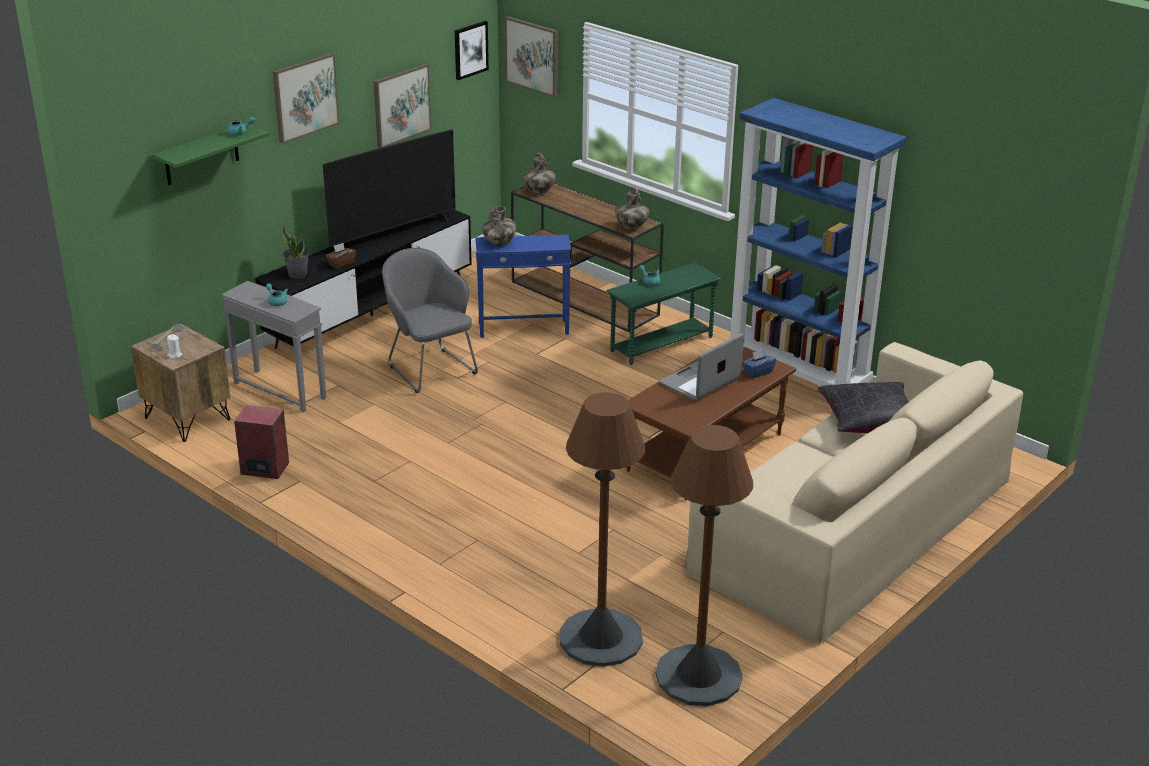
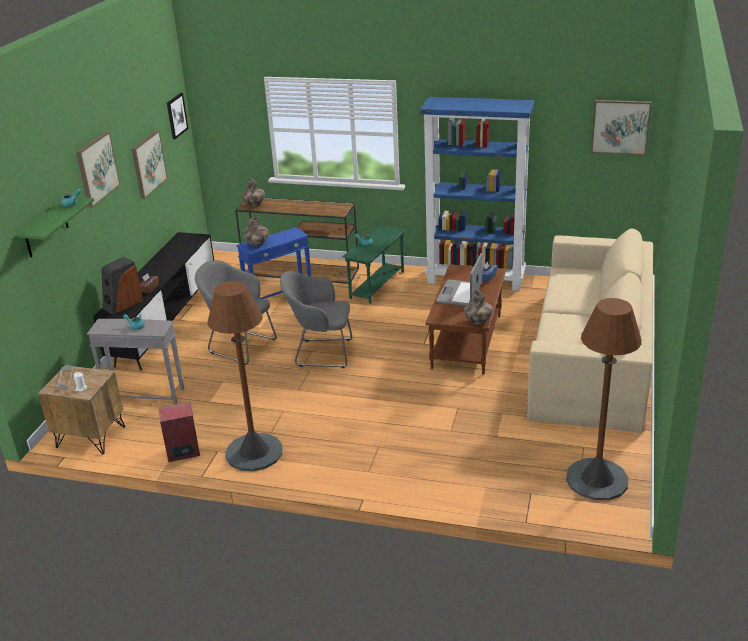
camera: 25 degrees left, 0 degrees up
potted plant [282,224,309,278] -> speaker [101,257,143,315]
television [323,129,456,248] -> none
picture [505,16,558,97] -> picture moved to [591,100,652,155]
brown floor lamp [560,392,646,667] -> brown floor lamp moved to [207,281,283,471]
vase [615,187,650,230] -> vase moved to [464,290,493,325]
black pillow [818,382,909,433] -> none
none -> grey armchair [280,271,352,368]

